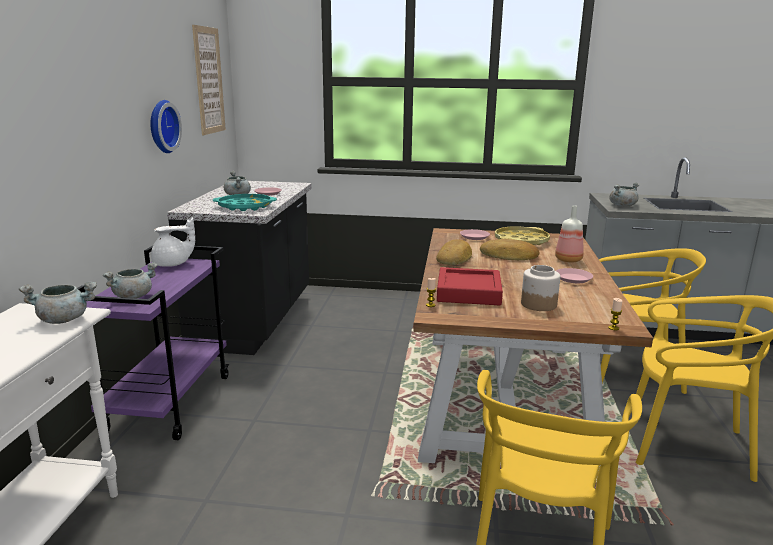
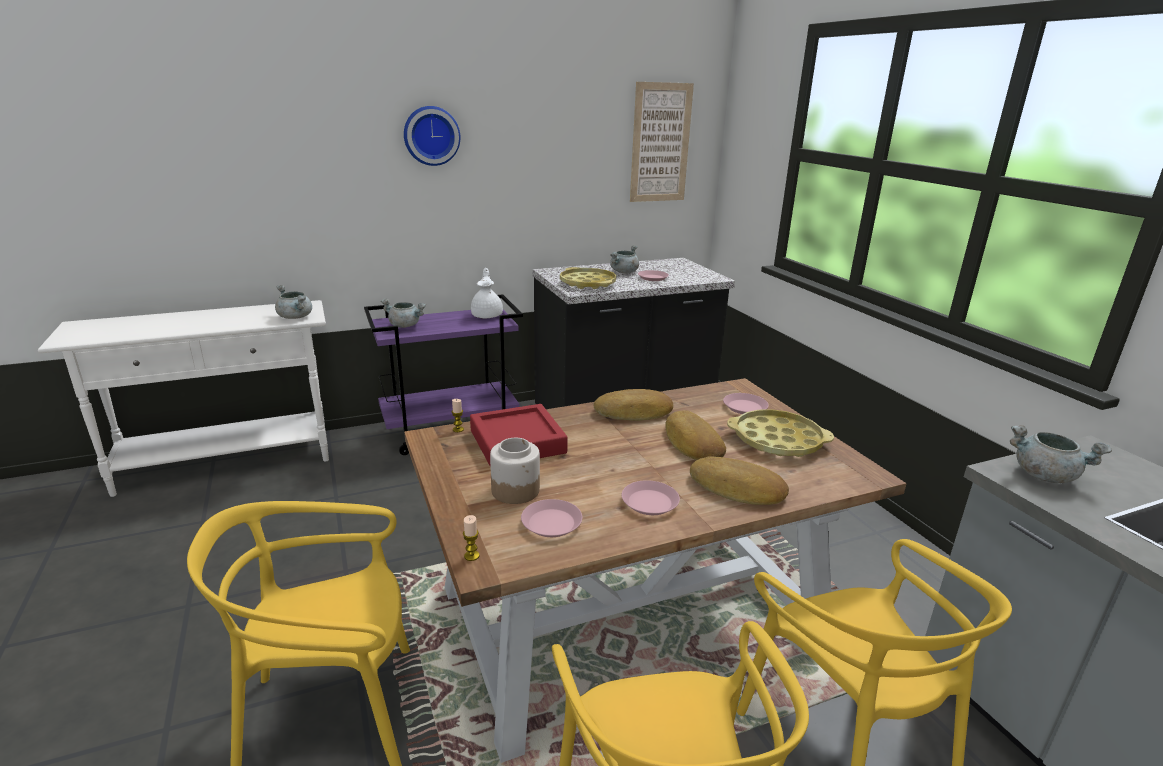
camera: 60 degrees right, 5 degrees up
wall clock [151,100,182,153] -> wall clock moved to [404,106,460,166]
white teapot [151,217,195,267] -> white teapot turned 135 degrees counterclockwise [471,268,503,319]
turquoise tray [213,194,277,211] -> yellow tray [560,267,616,289]
bottle [555,205,584,263] -> bread [690,456,789,505]
none -> pink plate [521,499,582,537]

